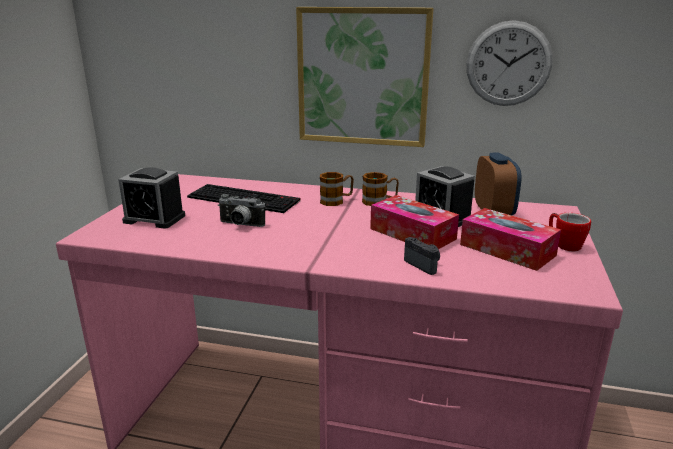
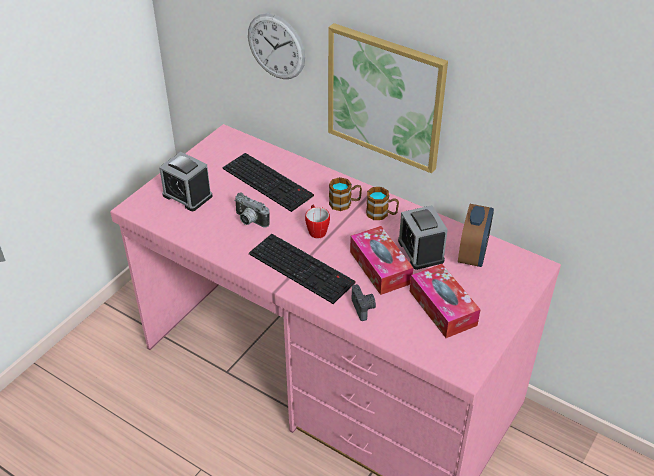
camera: 20 degrees right, 20 degrees up
wall clock [466,20,553,106] -> wall clock moved to [248,13,305,79]
mug [549,213,591,251] -> mug moved to [305,204,330,238]
none -> keyboard [249,234,356,304]

